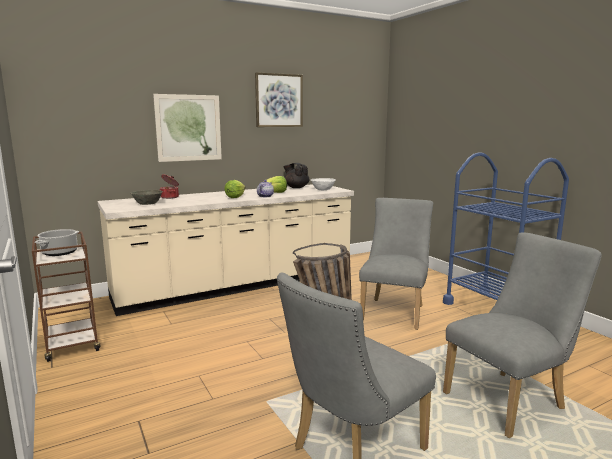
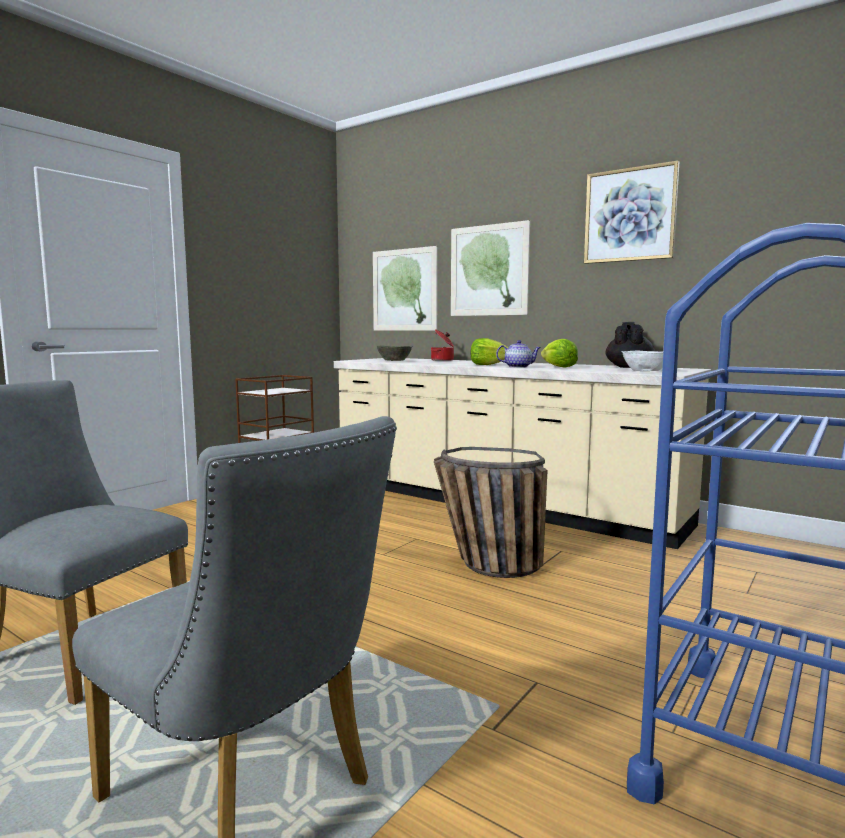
camera: 65 degrees right, 5 degrees down
cooking pot [35,229,79,256] -> none
grey chair [359,198,433,330] -> none
none -> picture [373,246,438,331]

